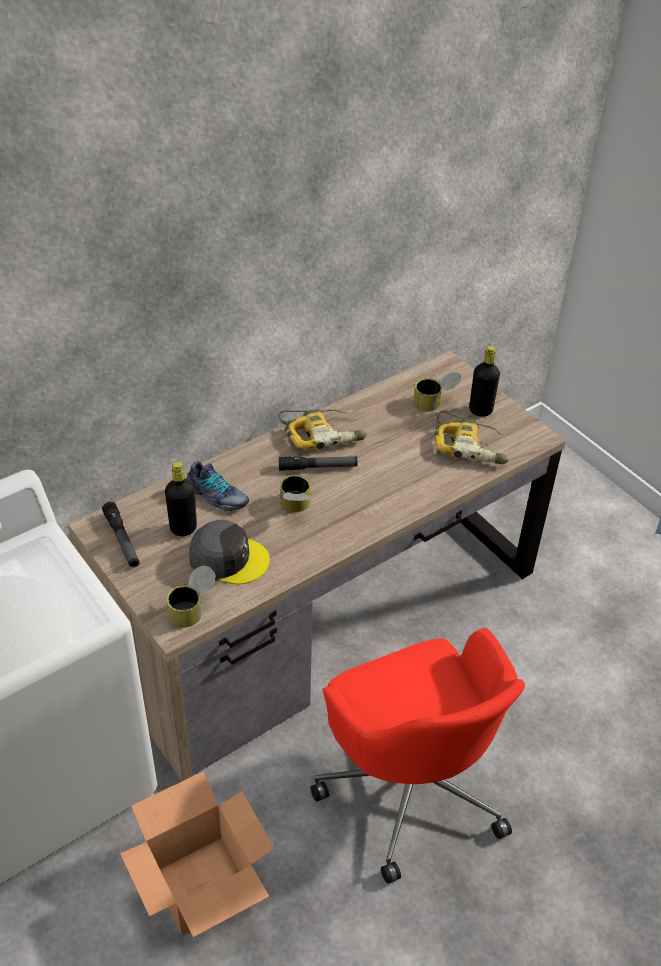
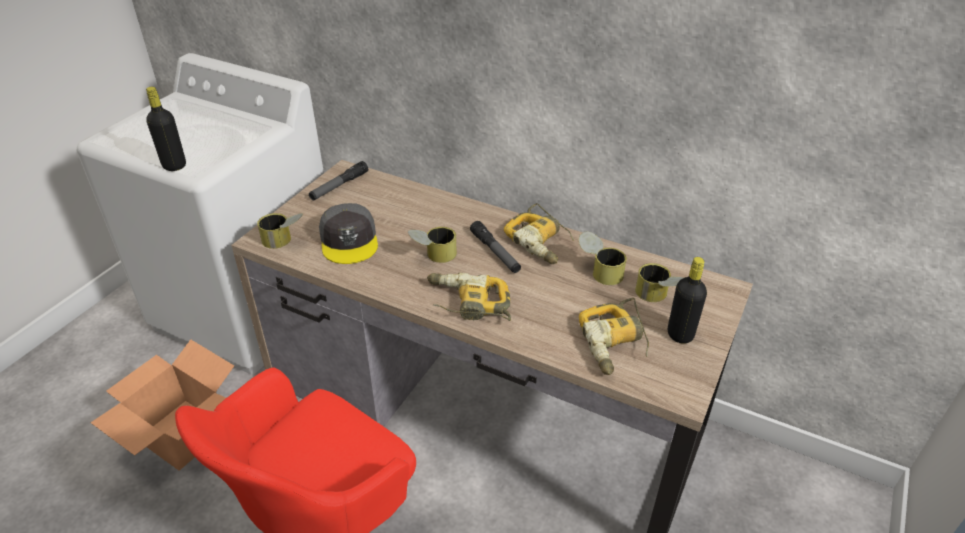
camera: 65 degrees right, 5 degrees down
black bottle [165,462,197,536] -> black bottle moved to [146,87,186,171]
shoe [186,461,249,511] -> none
none -> power drill [427,273,511,321]
none -> can [579,231,627,285]

